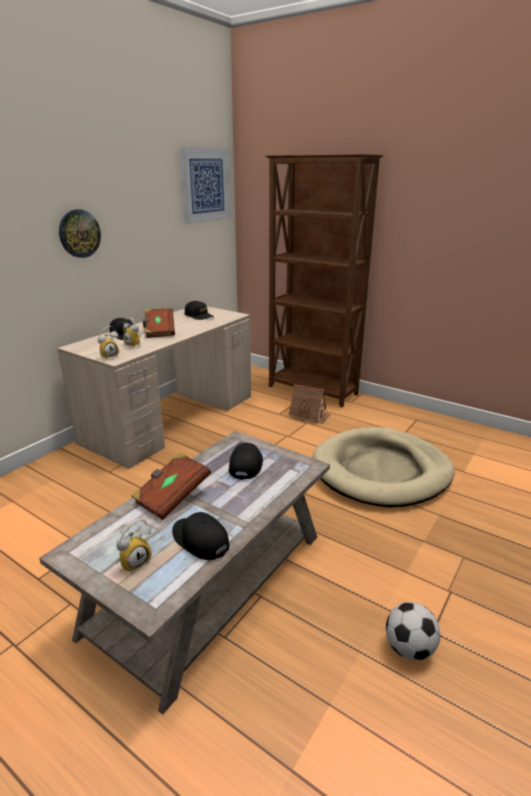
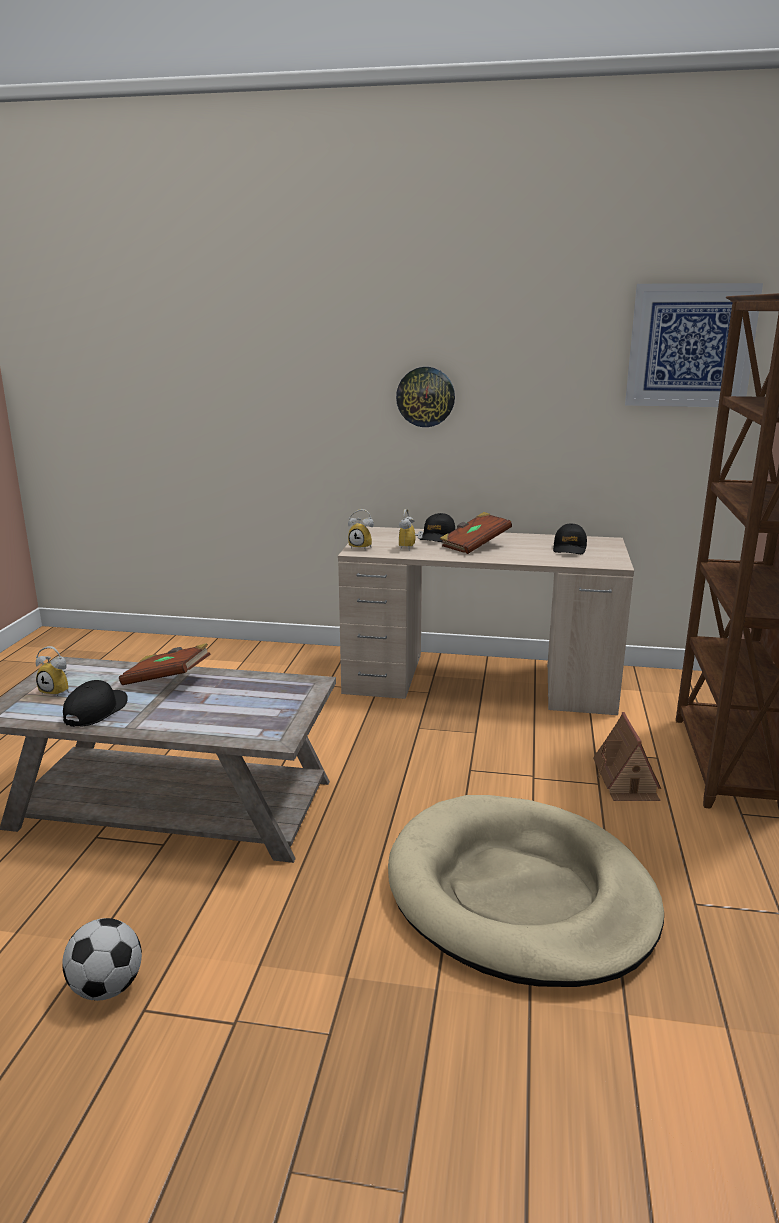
camera: 65 degrees right, 5 degrees down
black cap [229,443,263,480] -> none

